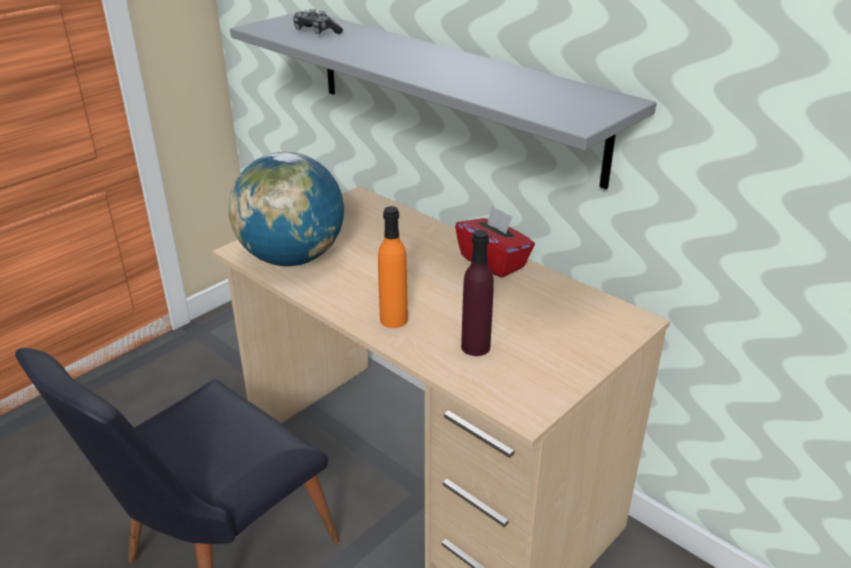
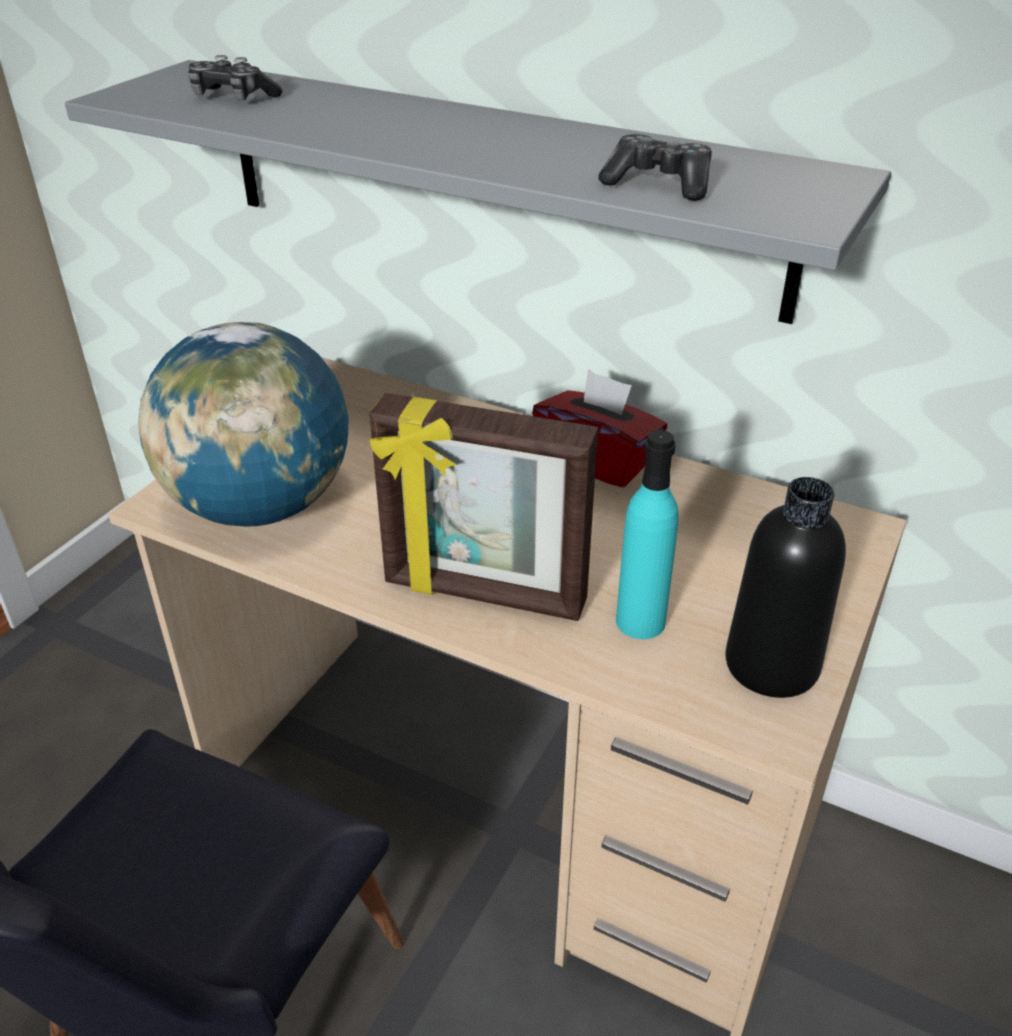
camera: 15 degrees left, 5 degrees up
orange bottle [378,206,408,328] -> picture frame [369,393,598,621]
purple bottle [461,230,494,356] -> turquoise bottle [616,430,679,639]
none -> game controller [598,134,712,201]
none -> black bottle [725,477,846,698]

